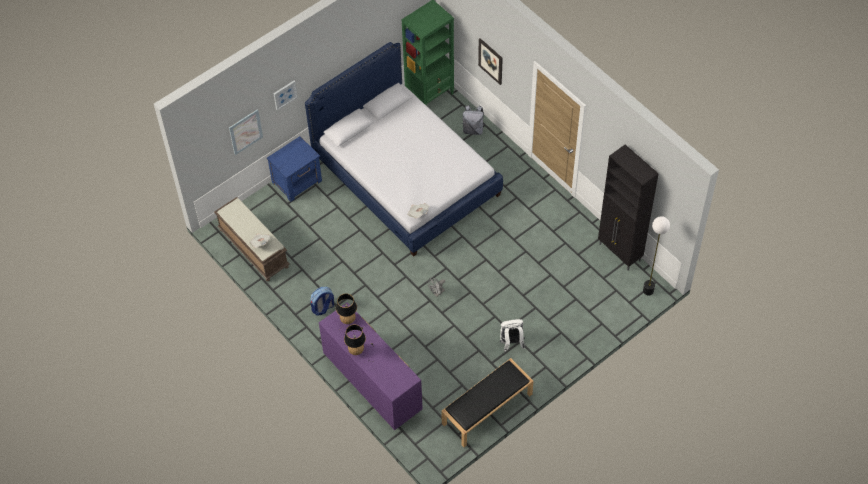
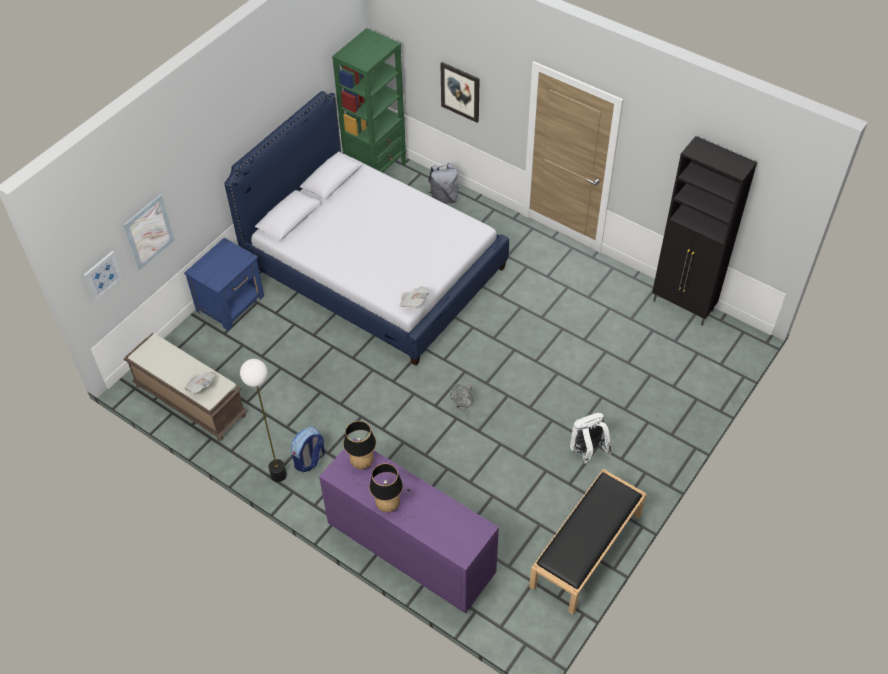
camera: 15 degrees left, 5 degrees down
picture [274,80,298,111] -> picture moved to [84,251,123,301]
floor lamp [643,216,670,296] -> floor lamp moved to [240,359,287,482]

